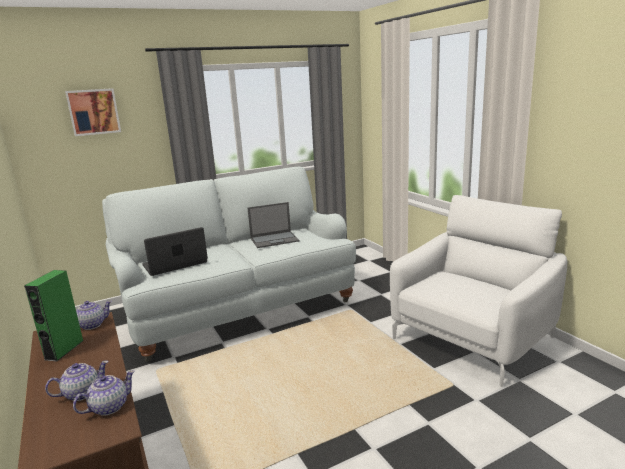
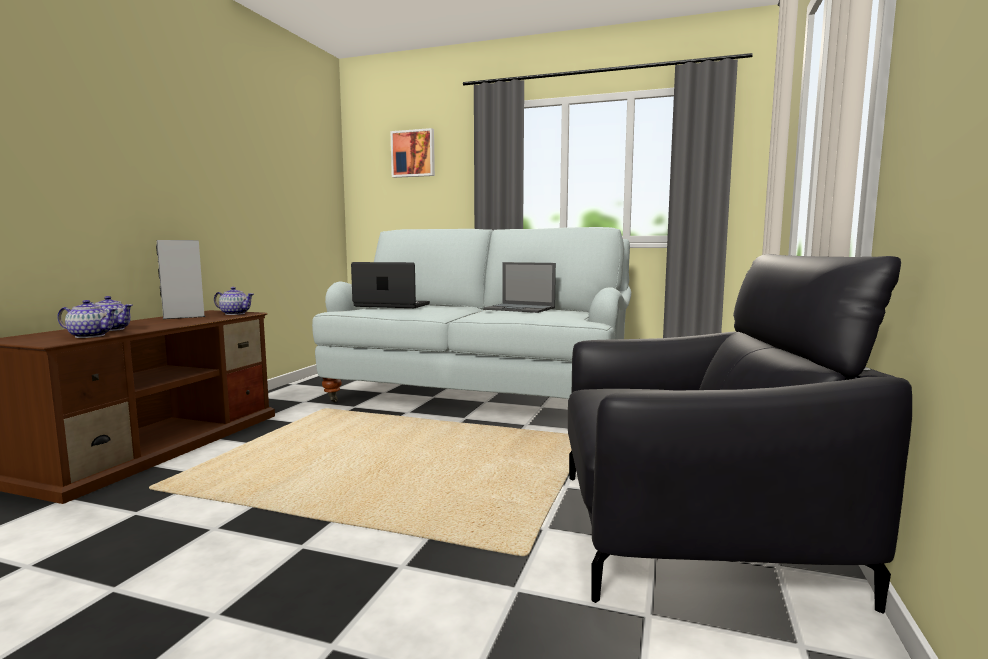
camera: 45 degrees right, 10 degrees down
green speaker [24,270,84,361] -> grey speaker [156,240,205,319]
white armchair [390,195,567,387] -> black armchair [568,254,912,614]

